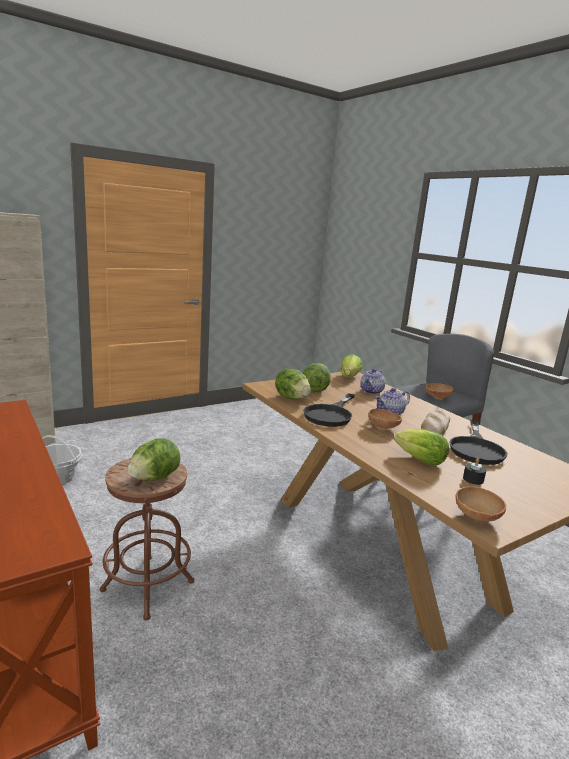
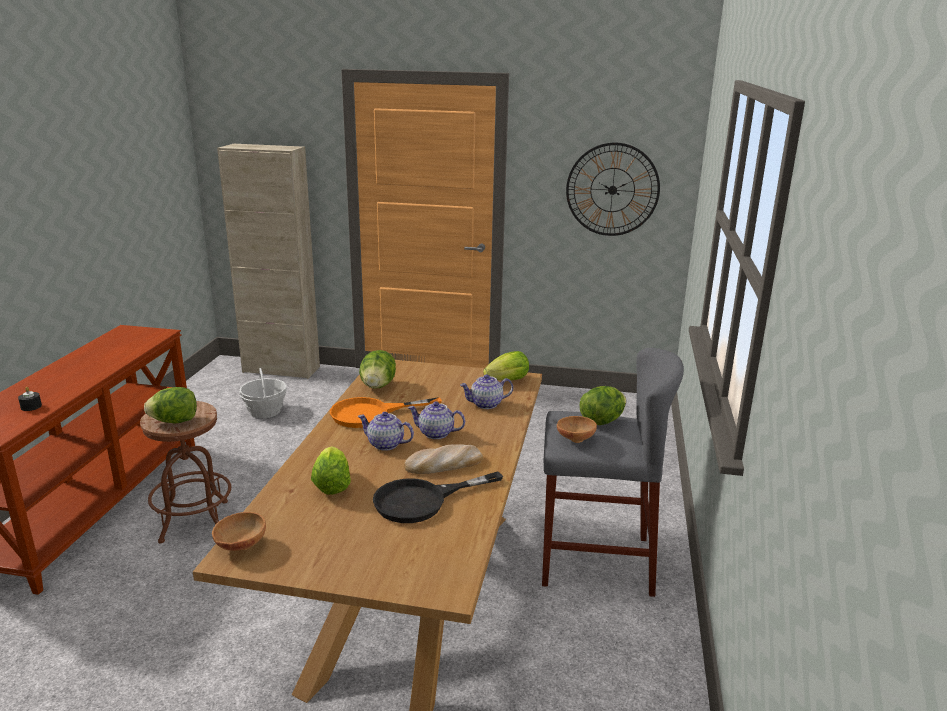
camera: 45 degrees right, 5 degrees up
lettuce [303,363,331,392] -> lettuce moved to [580,386,626,425]
black frying pan [303,393,355,427] -> orange frying pan [330,397,442,428]
brown bowl [368,409,402,430] -> teapot [358,412,414,451]
black candle [463,458,486,485] -> black candle moved to [18,387,42,411]
none -> wall clock [566,143,660,236]

